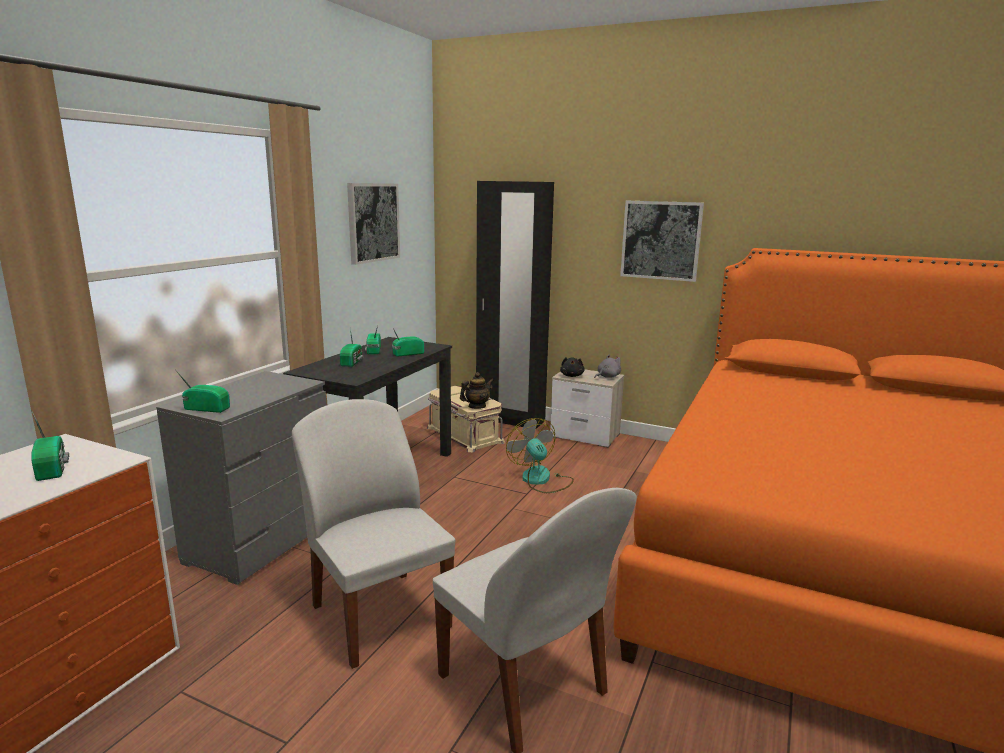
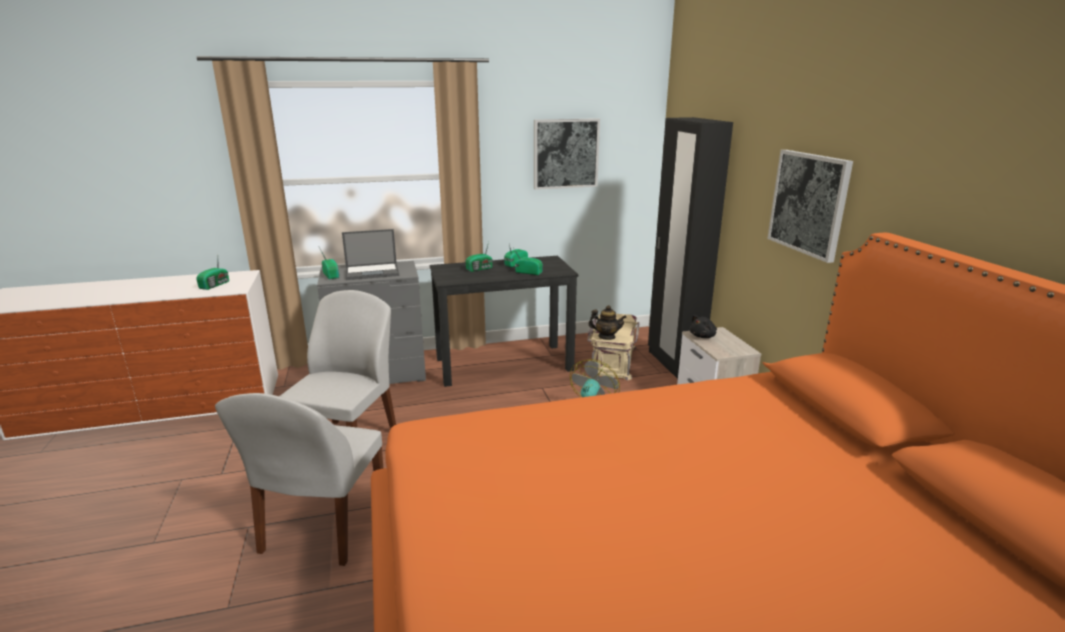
camera: 50 degrees right, 5 degrees up
grey plush toy [594,355,621,378] -> none
none -> laptop [342,229,399,280]

